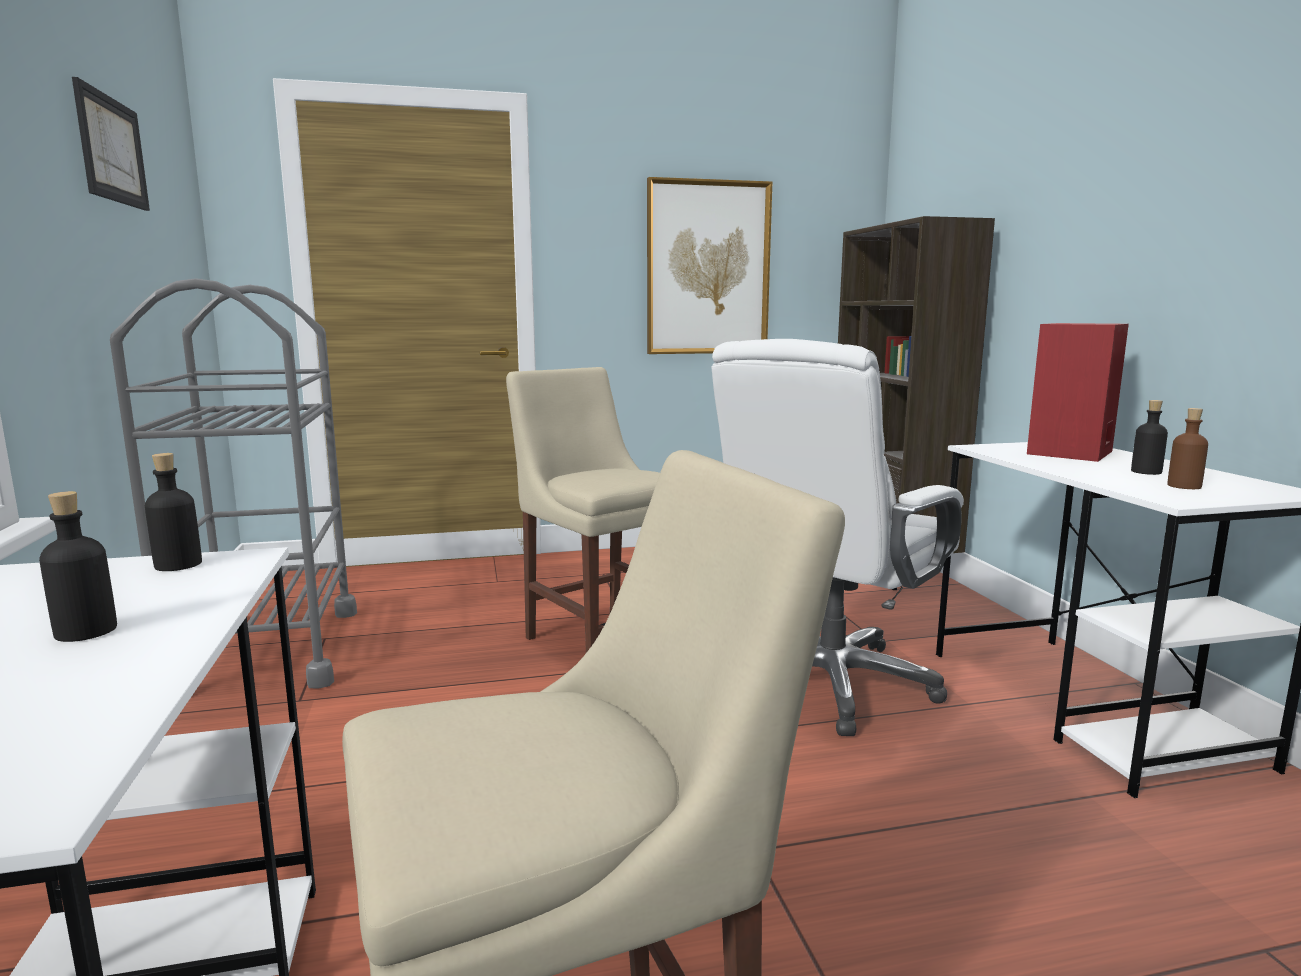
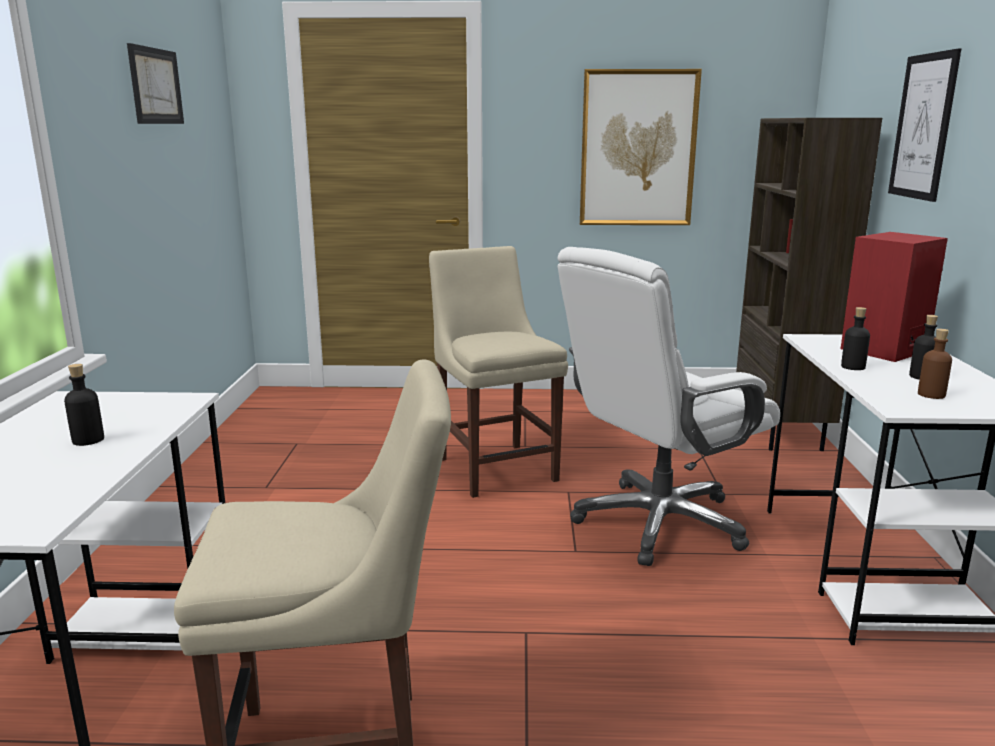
camera: 15 degrees right, 5 degrees up
grey cart [110,278,357,689] -> none
black bottle [145,453,202,571] -> black bottle moved to [841,307,870,370]
none -> picture [888,49,961,202]

